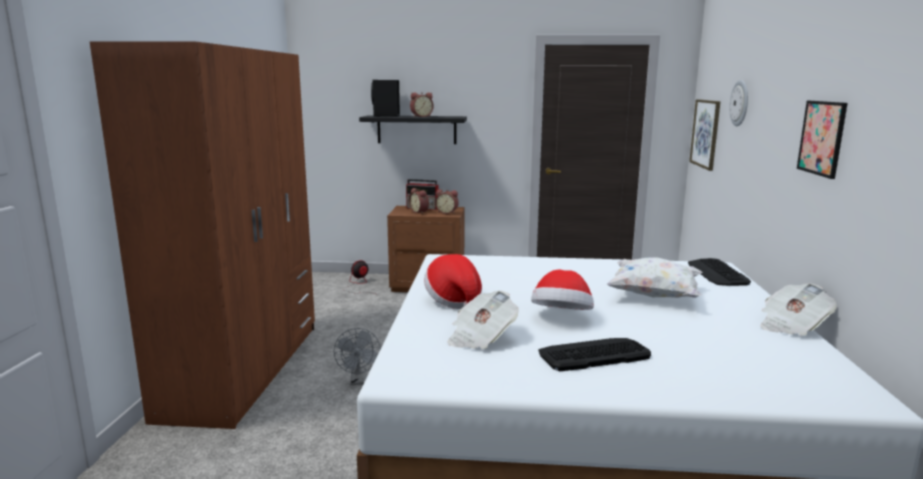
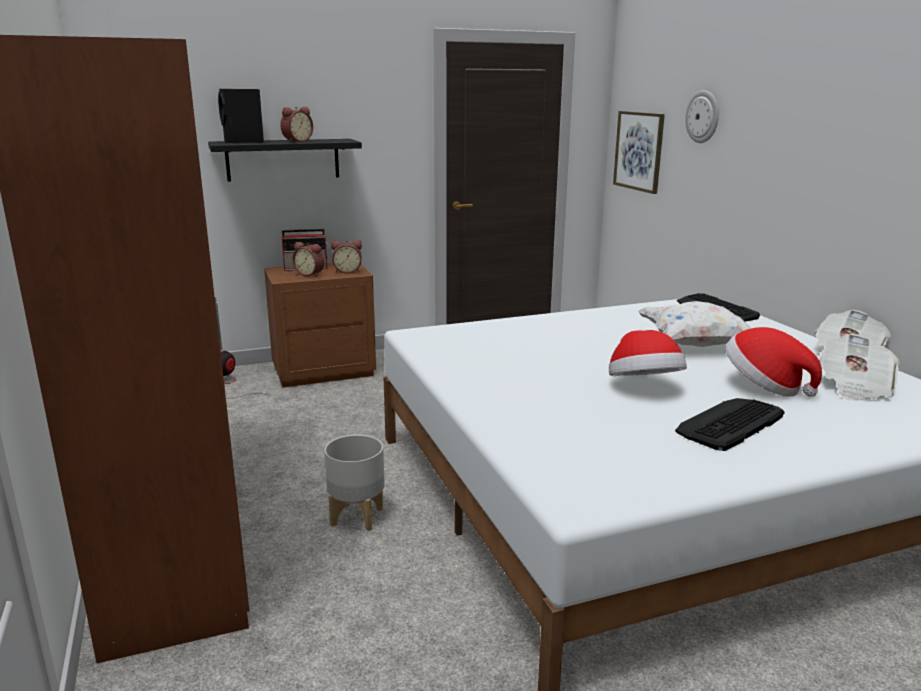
camera: 25 degrees left, 5 degrees up
grey fan [334,328,381,385] -> grey planter [324,434,385,531]
hat [424,254,482,309] -> hat moved to [726,327,822,397]
newspaper [448,291,519,349] -> newspaper moved to [819,334,900,401]
picture [797,101,848,179] -> none

